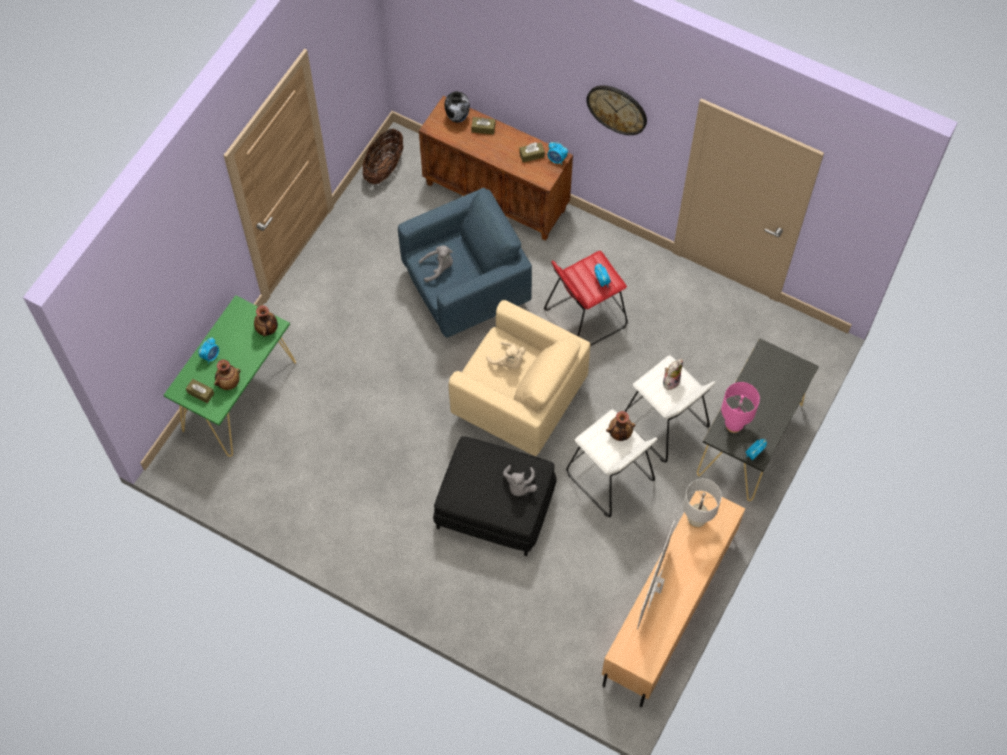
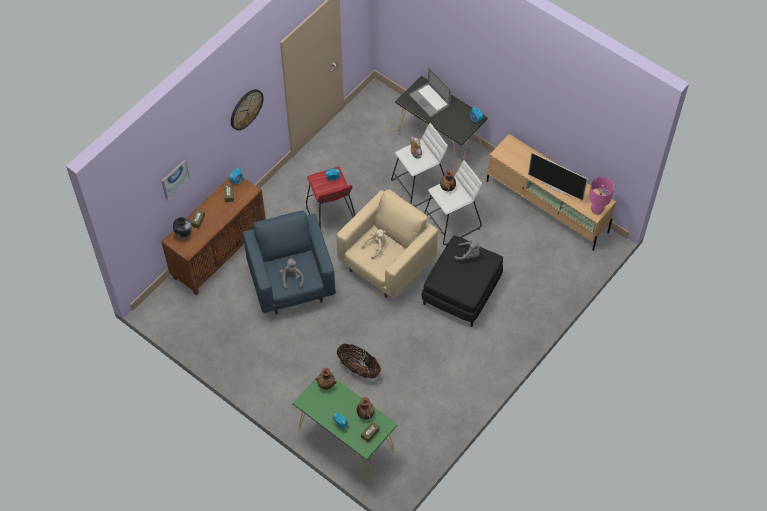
camera: 80 degrees left, 5 degrees down
basket [363,129,403,184] -> basket moved to [337,344,381,379]
white table lamp [683,479,722,528] -> none
pink table lamp [721,382,760,433] -> pink table lamp moved to [589,177,614,215]
none -> picture [162,160,190,200]
none -> laptop [409,68,451,117]

